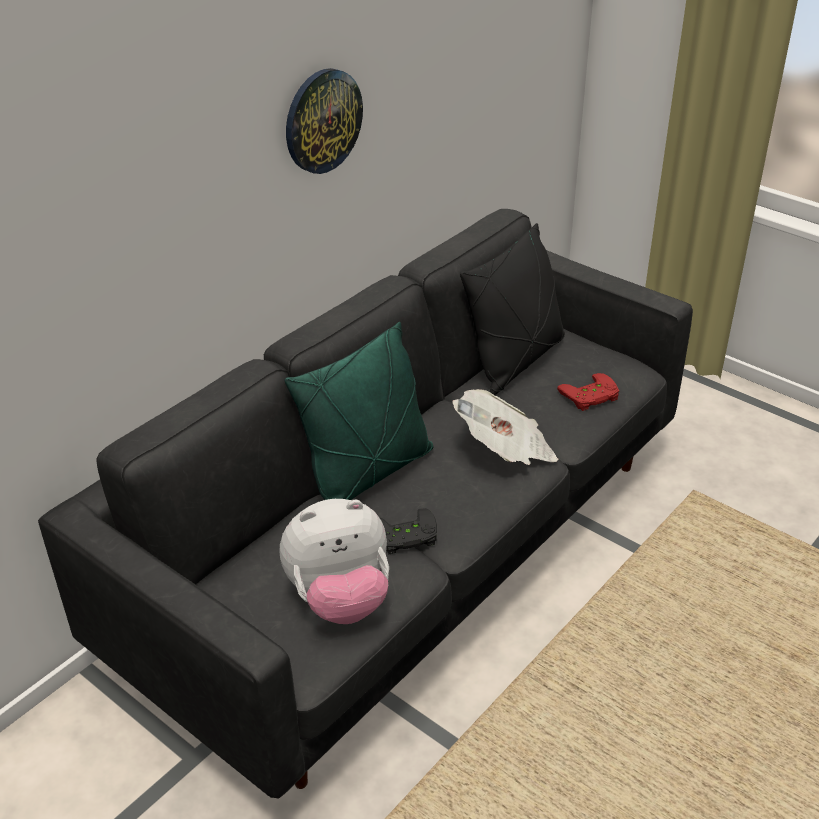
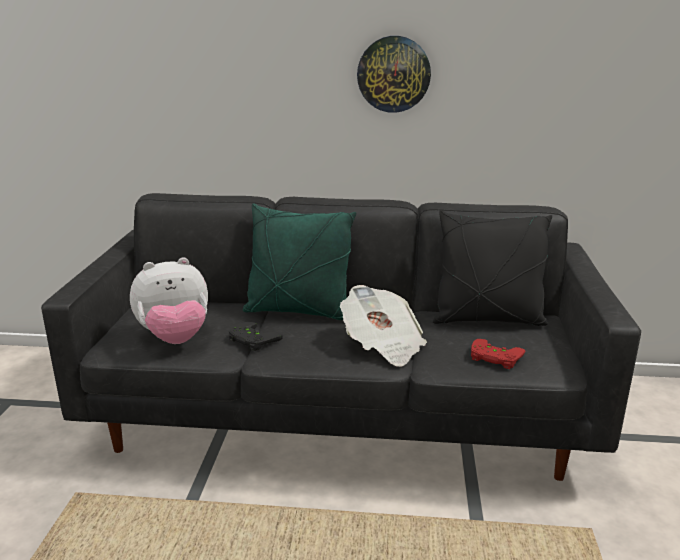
camera: 55 degrees right, 15 degrees down
plush toy [280,499,389,624] -> plush toy turned 60 degrees counterclockwise [130,257,208,344]

